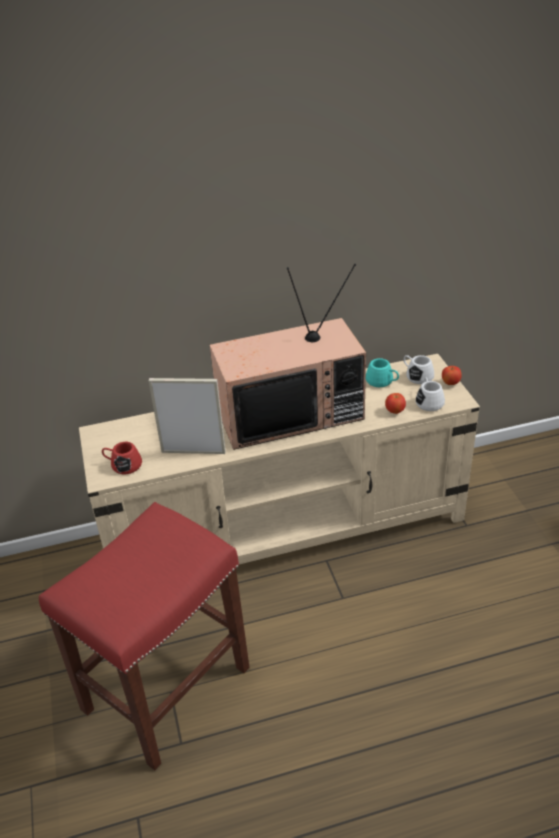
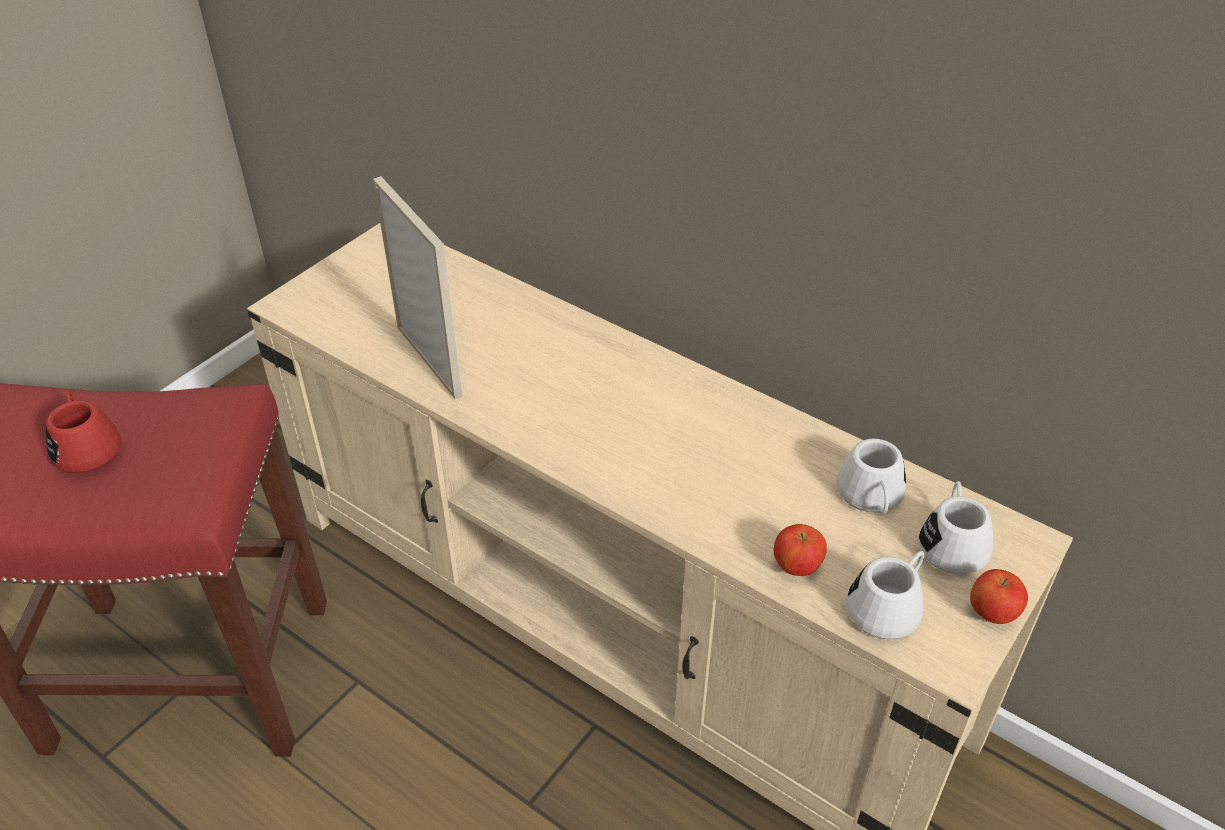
camera: 50 degrees right, 5 degrees up
red mug [102,442,142,474] -> red mug moved to [46,391,121,474]
television [210,264,366,450] -> none
turquoise mug [366,358,399,387] -> white mug [836,438,906,514]

